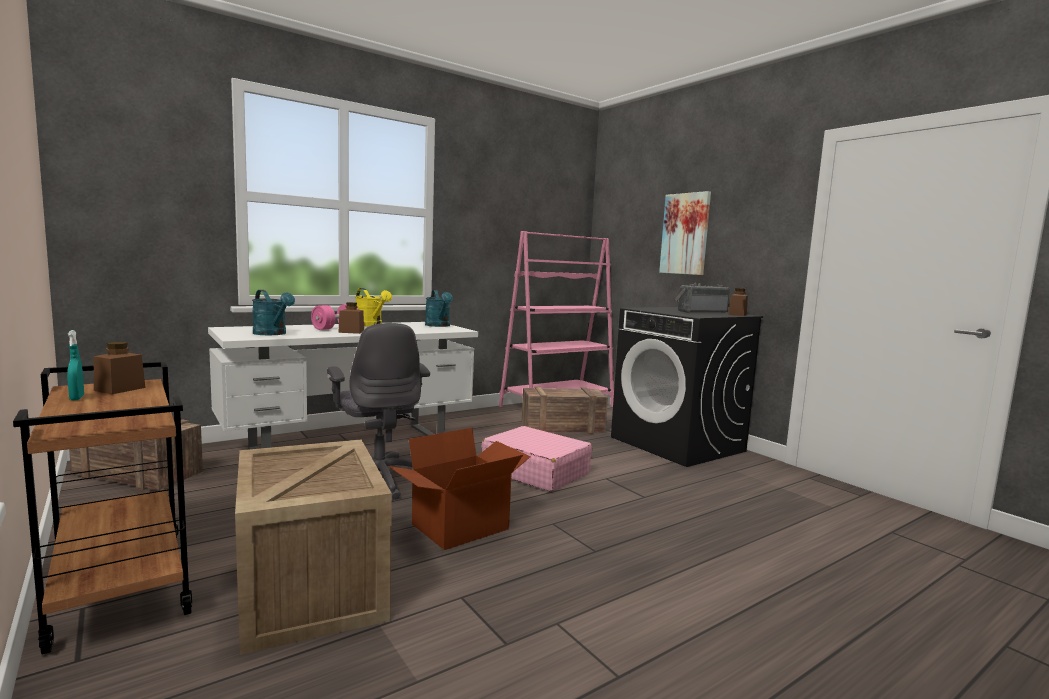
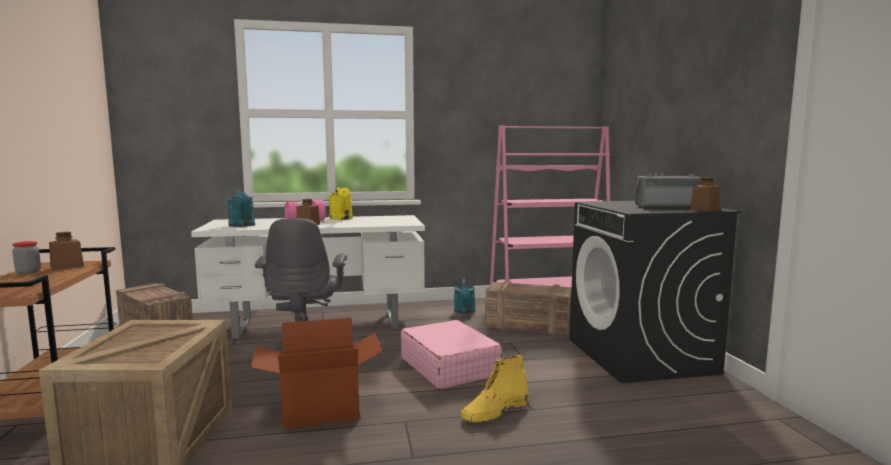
camera: 25 degrees right, 0 degrees up
turquoise spray bottle [67,330,84,400] -> jar [12,241,41,274]
turquoise watering can [425,290,453,327] -> turquoise watering can moved to [454,279,475,314]
picture [659,191,711,275] -> none
none -> yellow boot [461,355,529,423]

